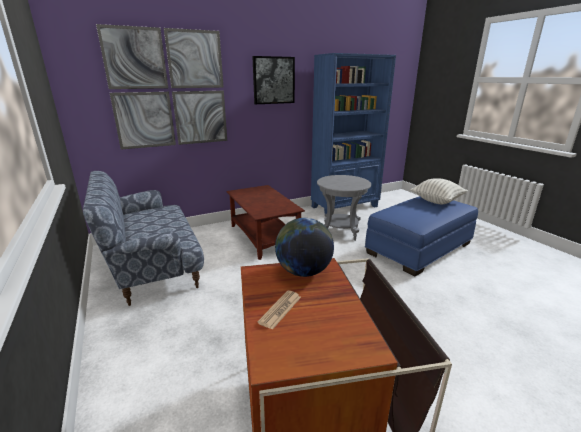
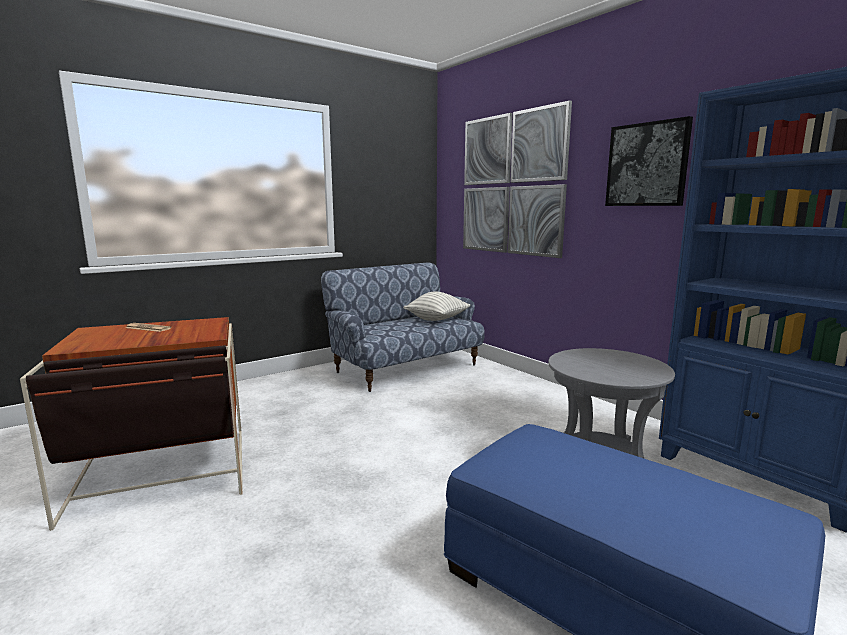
camera: 80 degrees right, 10 degrees down
brown coffee table [227,185,305,260] -> none
globe [275,218,334,277] -> none
pillow [410,178,468,204] -> pillow moved to [404,291,470,321]

